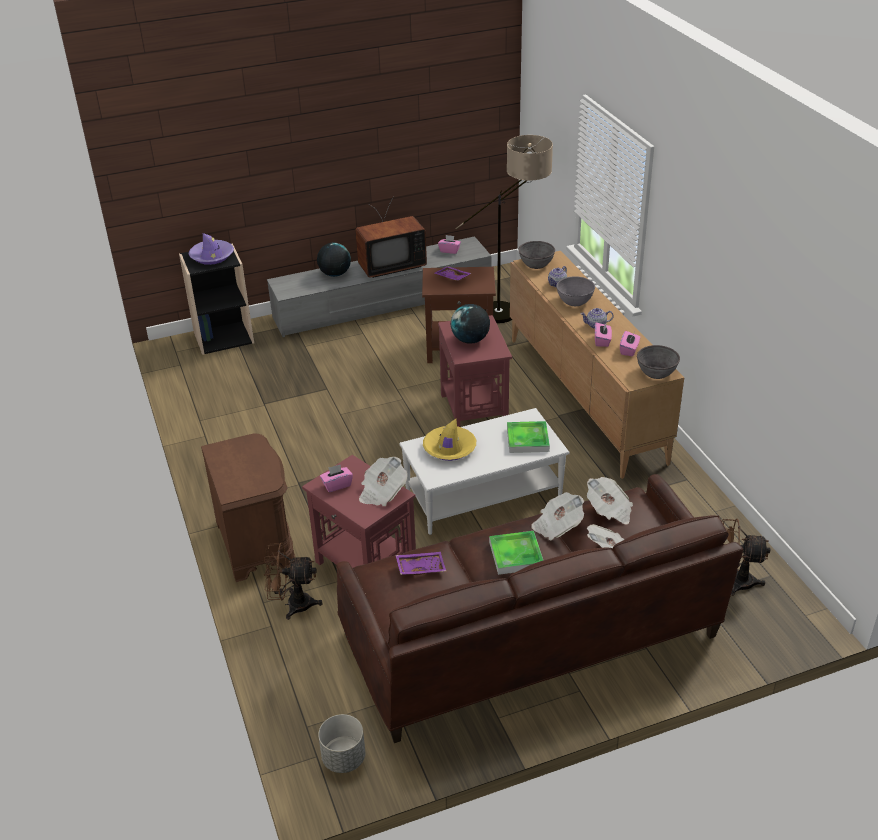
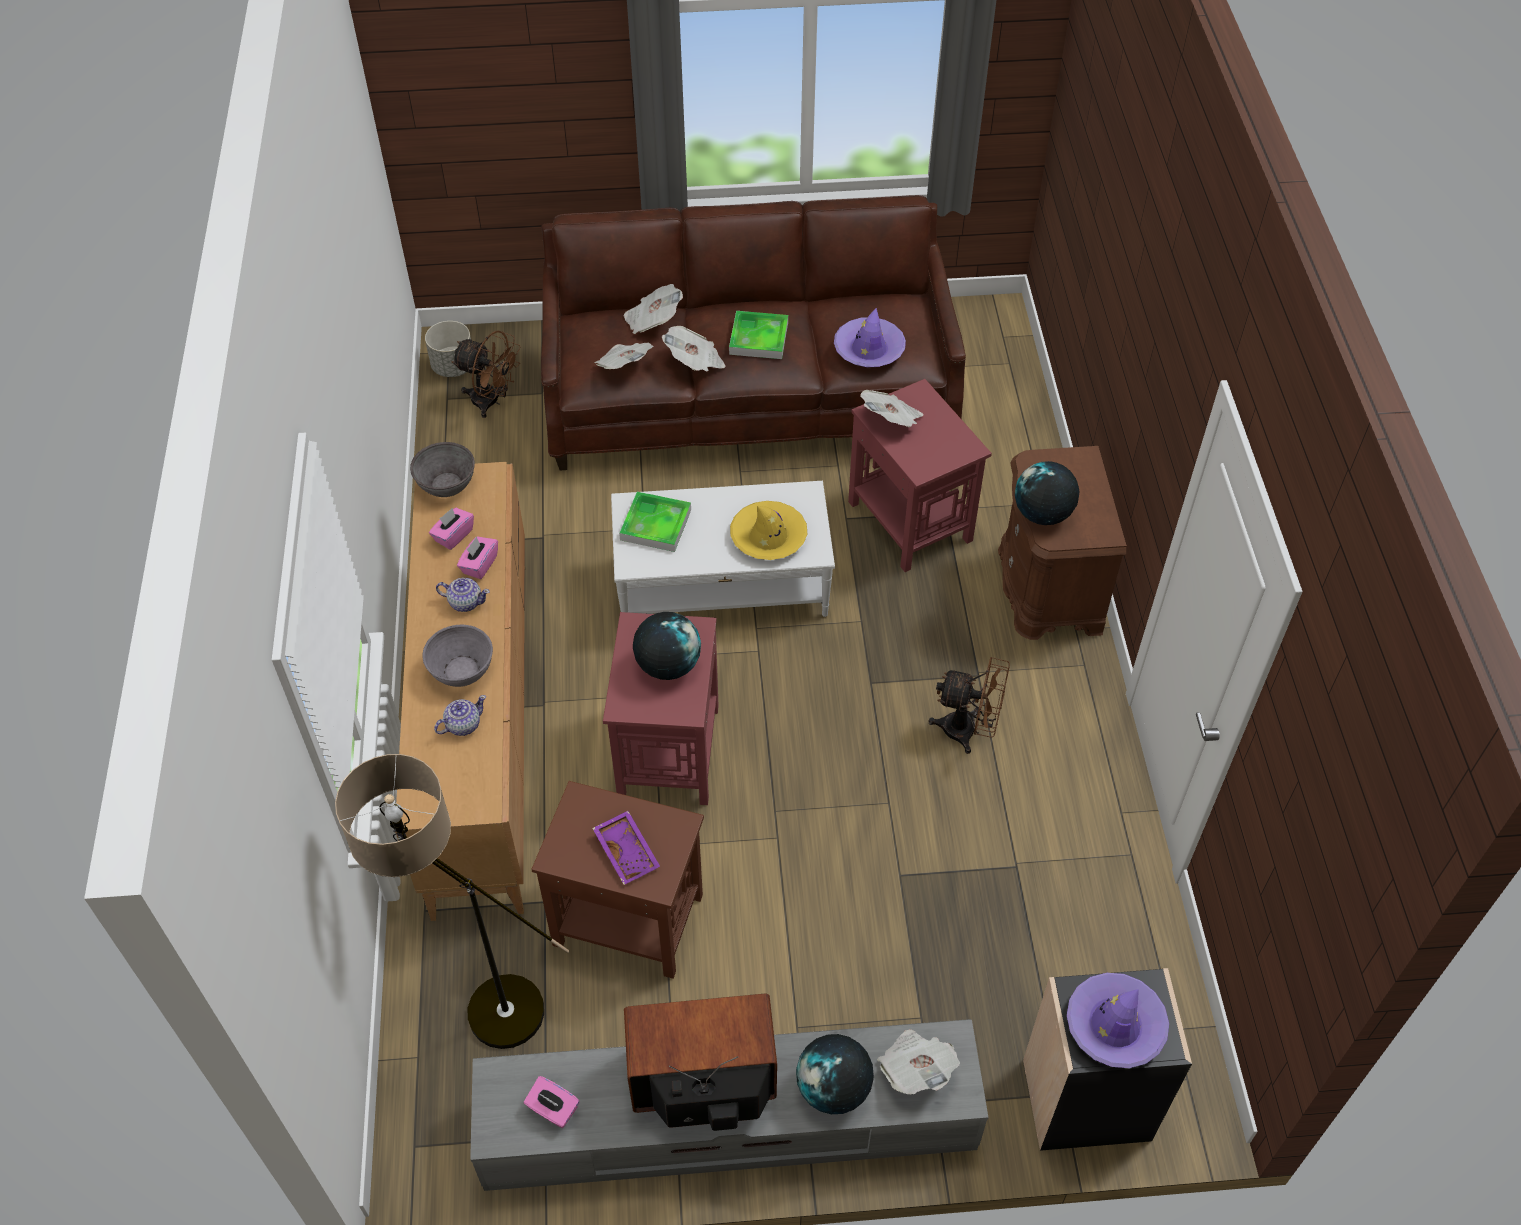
camera: 165 degrees left, 15 degrees up
brown fan [264,542,323,620] -> brown fan moved to [929,657,1010,754]
grey planter [318,714,365,773] -> grey planter moved to [425,321,471,377]
pink tissue box [320,464,353,492] -> none
purple tray [396,552,446,575] -> purple hat [834,308,906,367]
grey bowl [518,241,555,269] -> none
none -> newspaper [877,1029,960,1094]
none -> globe [1015,461,1079,525]

